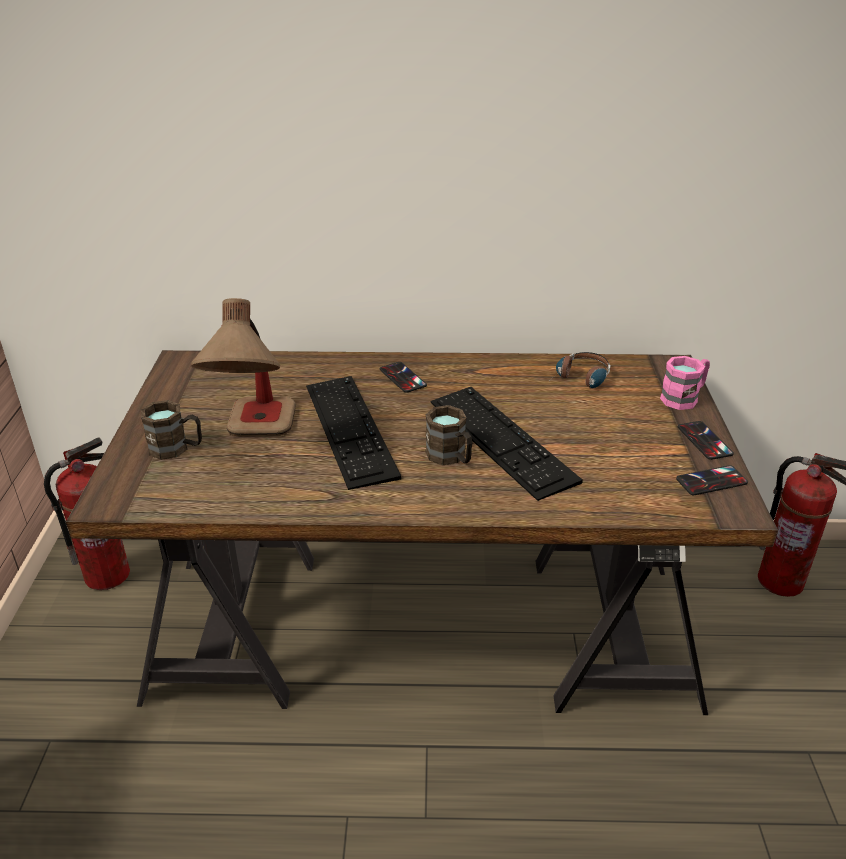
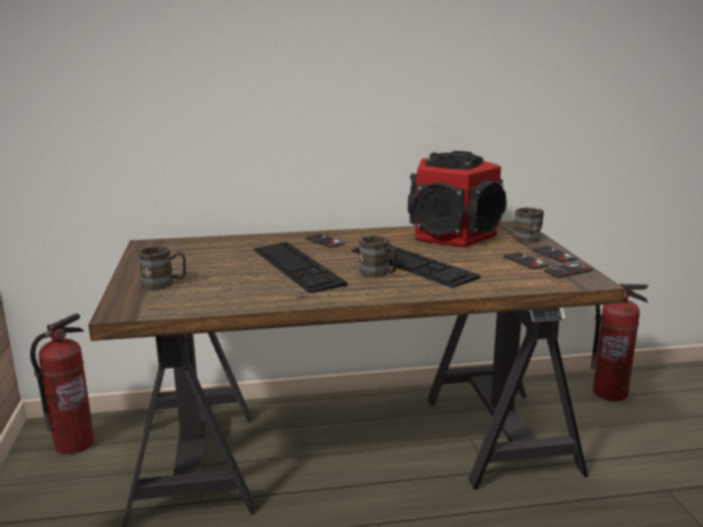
camera: 10 degrees left, 15 degrees down
table lamp [191,298,296,436] -> none
headphones [554,352,610,388] -> speaker [408,151,507,247]
pink mug [660,356,710,410] -> brown mug [513,207,544,243]
none -> phone [503,252,549,269]

